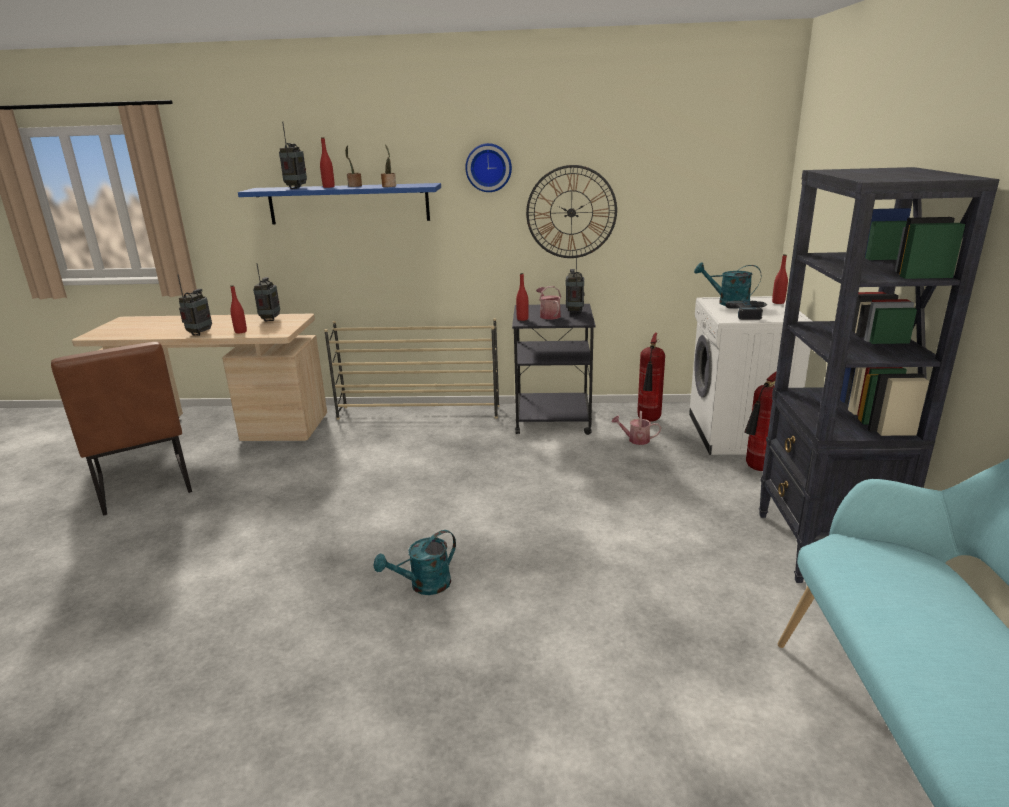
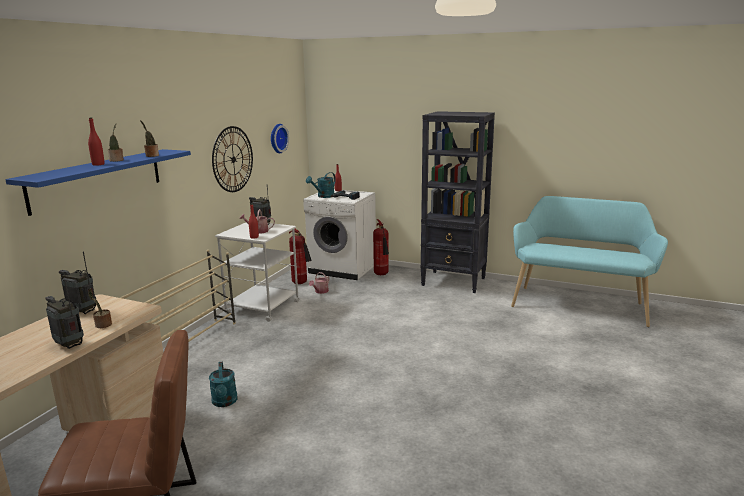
camera: 70 degrees left, 5 degrees down
red bottle [230,285,247,333] -> potted plant [88,289,112,328]
radio [279,121,307,189] -> none
turquoise watering can [373,530,456,595] -> turquoise watering can moved to [209,362,238,407]
wall clock [465,143,512,192] -> wall clock moved to [271,124,289,153]
black cart [512,304,595,435] -> white cart [215,222,299,322]

